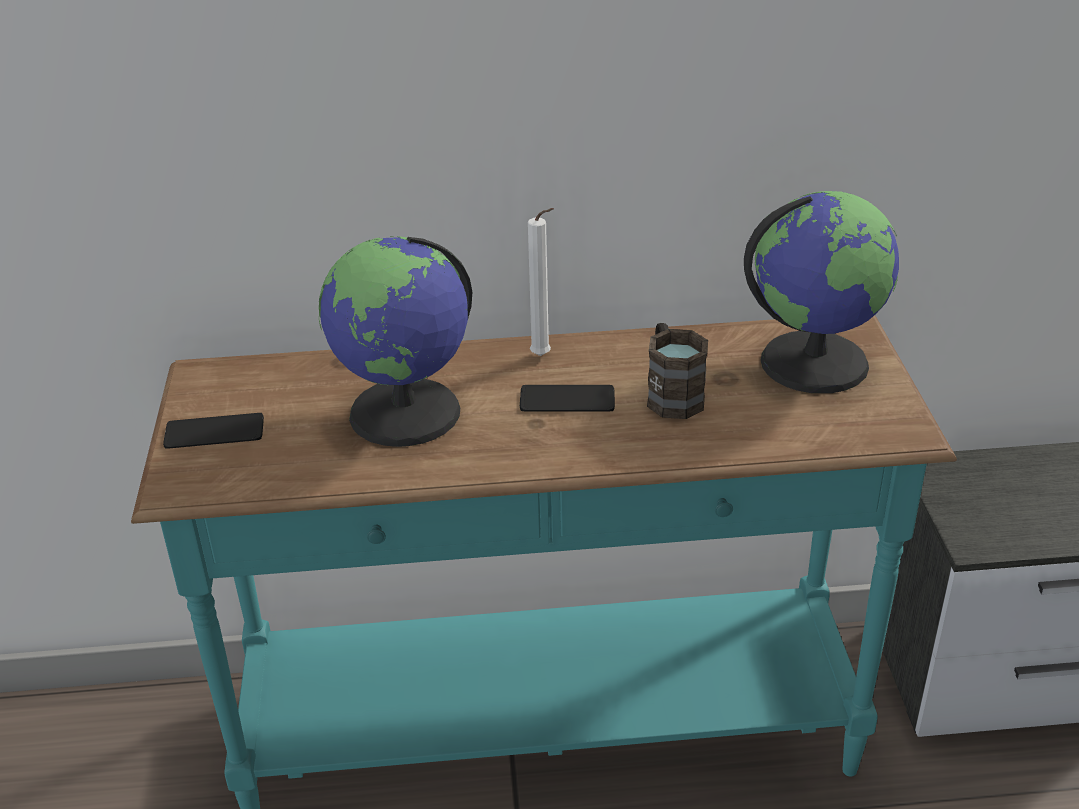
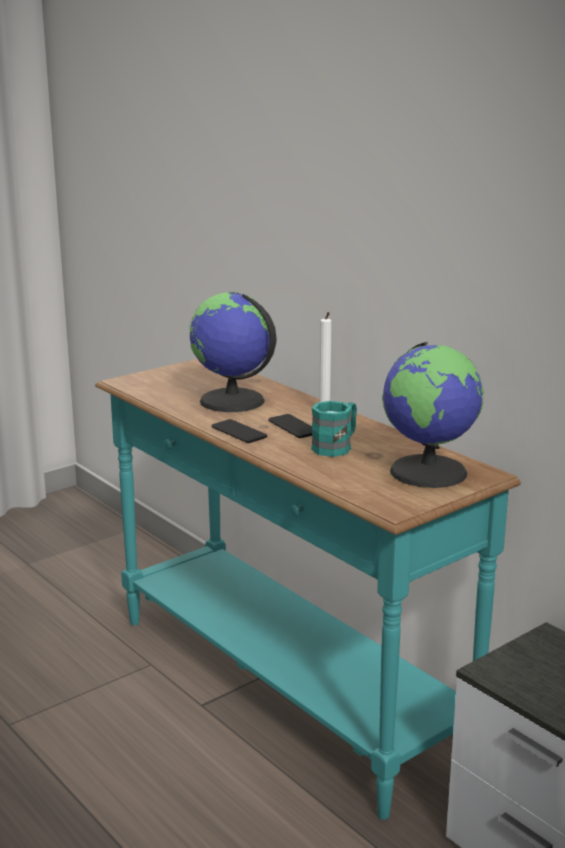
camera: 55 degrees right, 15 degrees down
phone [163,413,264,449] -> phone moved to [212,419,267,443]
brown mug [647,323,708,419] -> turquoise mug [311,401,357,457]

